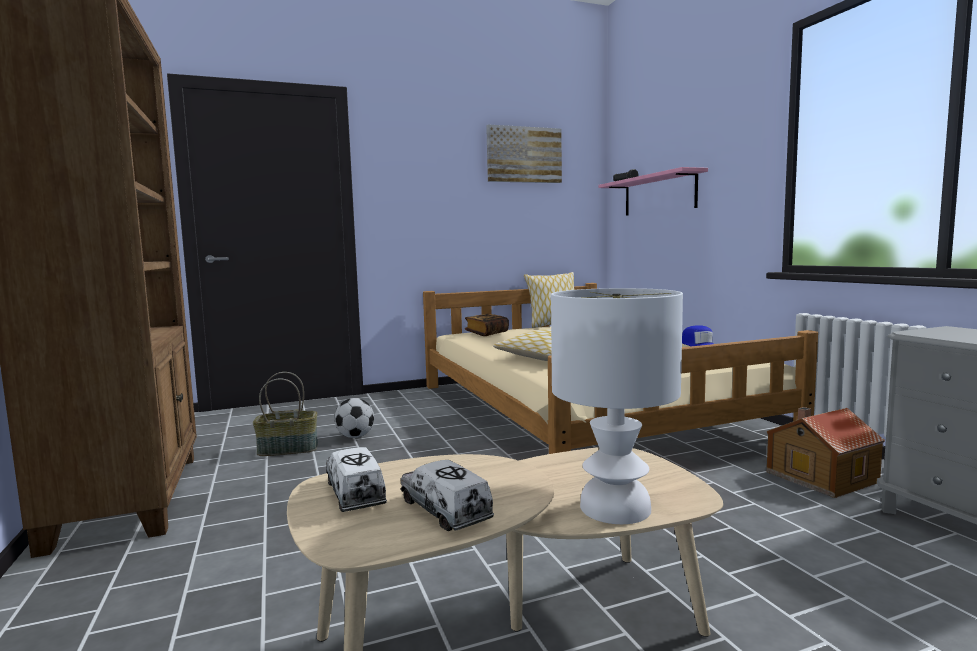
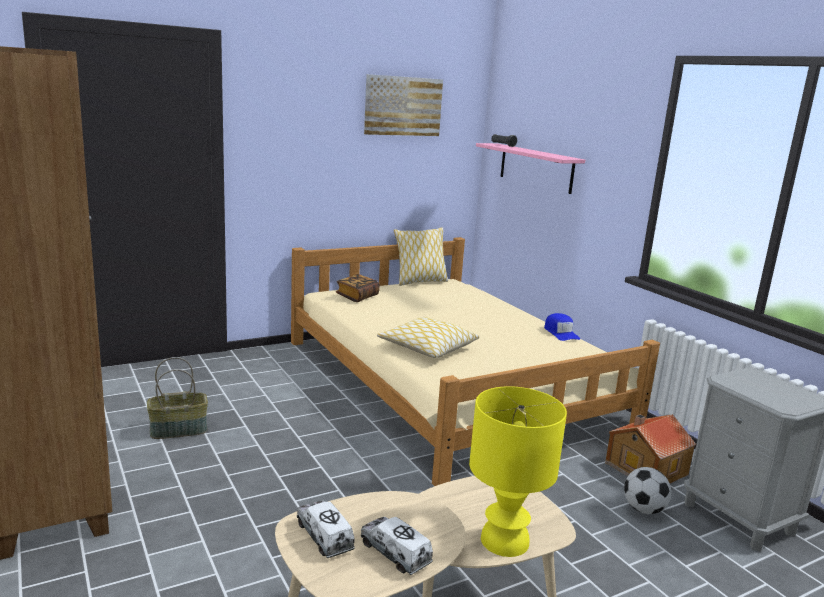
camera: 10 degrees left, 10 degrees up
football [335,398,374,438] -> football moved to [624,467,672,514]
white table lamp [551,288,683,524] -> yellow table lamp [469,386,567,557]

